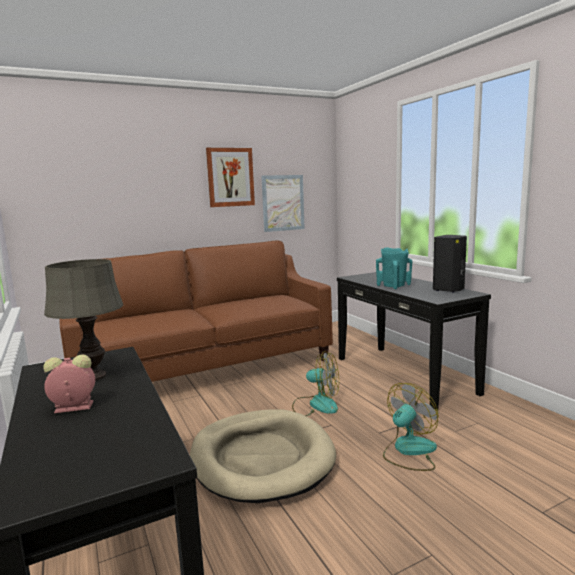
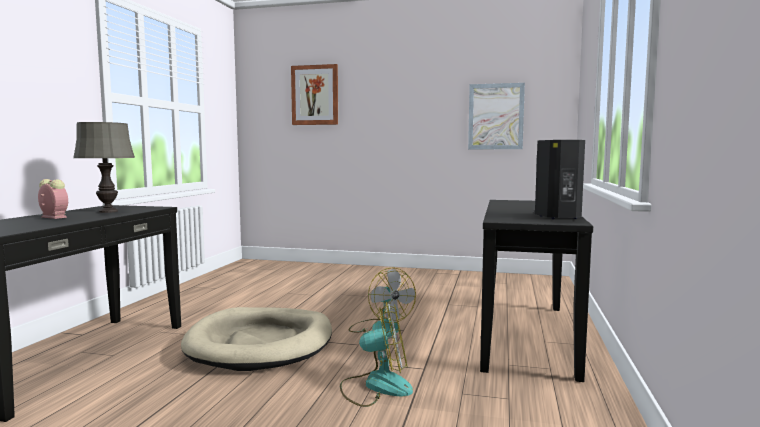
camera: 40 degrees right, 5 degrees down
brown sofa [59,241,333,382] -> none
picture [206,148,255,207] -> picture moved to [291,64,338,125]
turquoise vase [376,248,412,289] -> none

